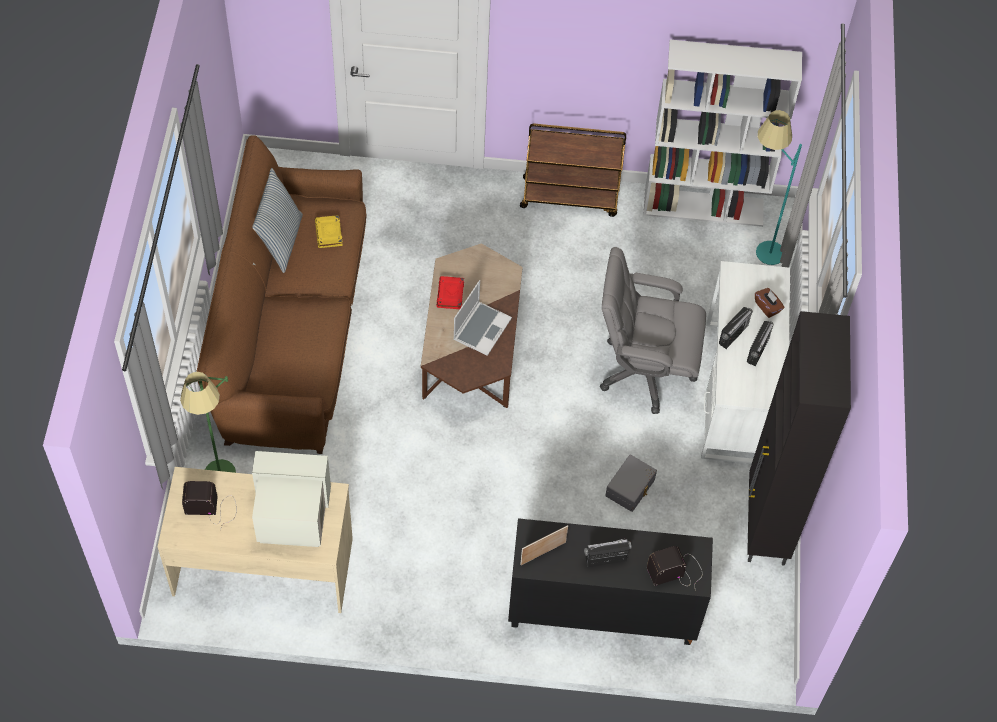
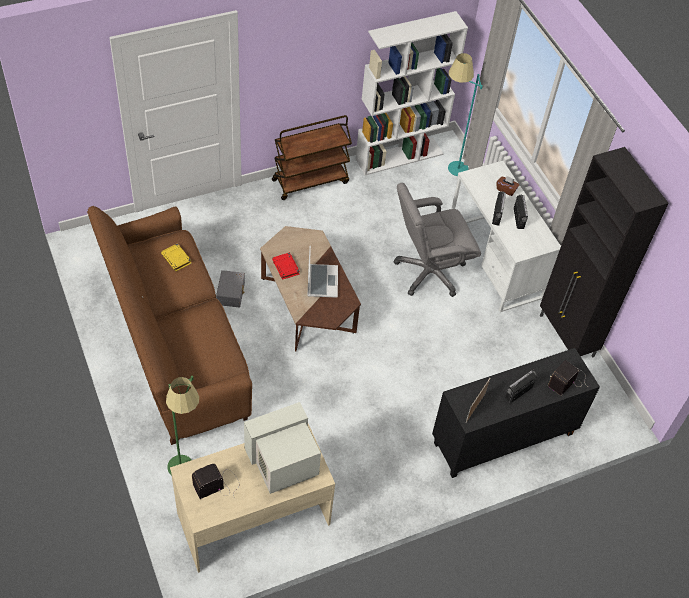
camera: 30 degrees left, 5 degrees down
pillow [252,168,303,273] -> none
grey storage box [605,455,657,512] -> grey storage box moved to [216,270,245,308]

